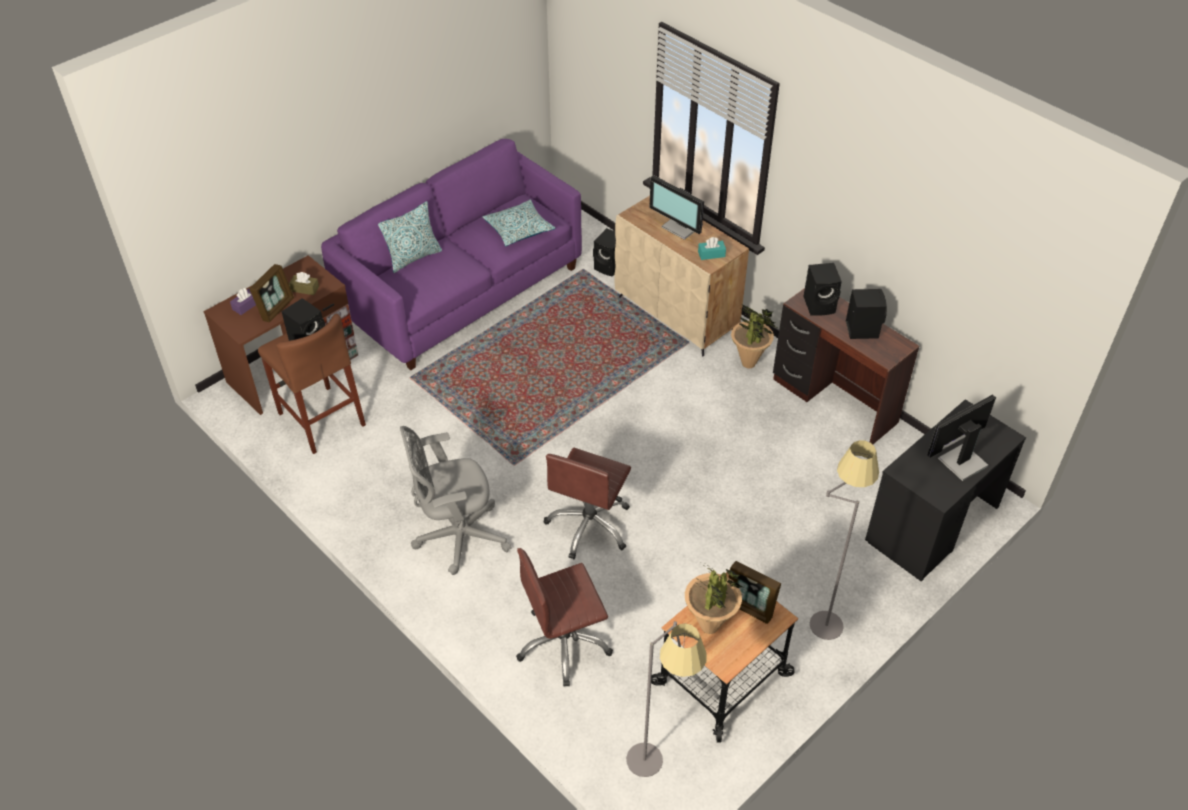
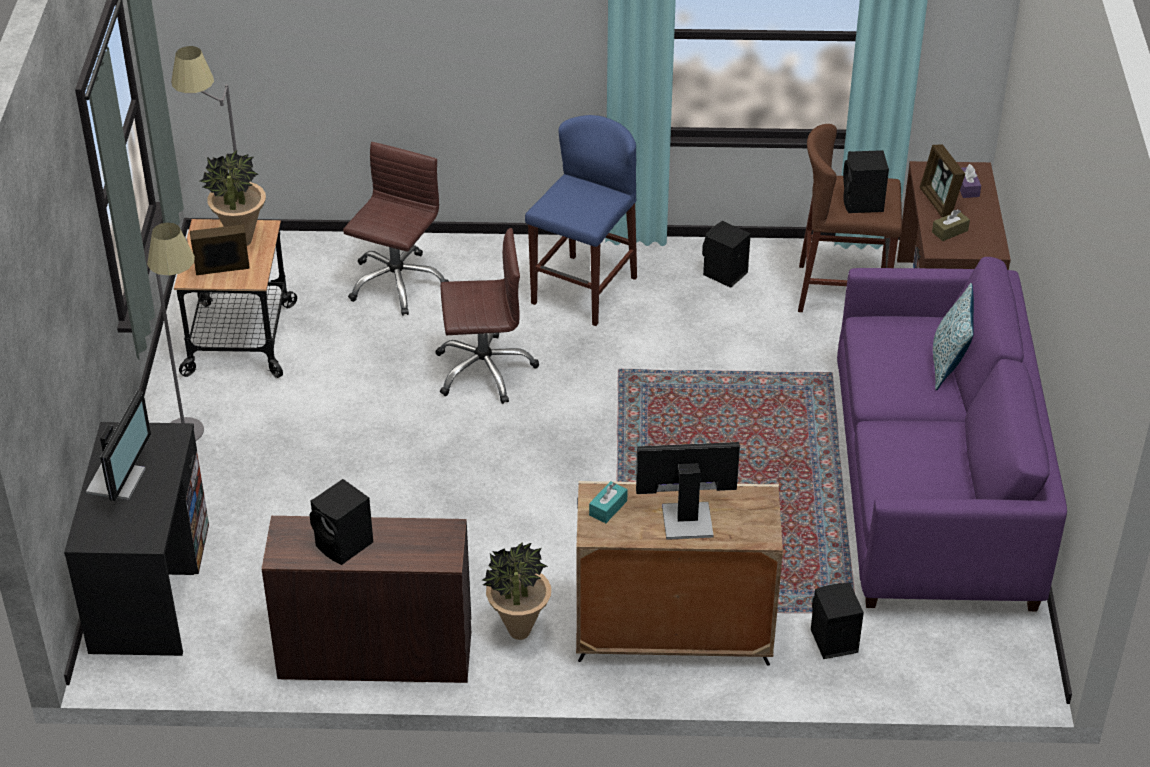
camera: 135 degrees right, 5 degrees down
grey office chair [400,426,512,575] -> blue stool [525,115,637,326]
pillow [483,199,555,246] -> none
brown office chair [544,448,631,559] -> brown office chair turned 105 degrees clockwise [435,228,539,404]
black speaker [803,263,842,316] -> black speaker moved to [702,221,751,288]

